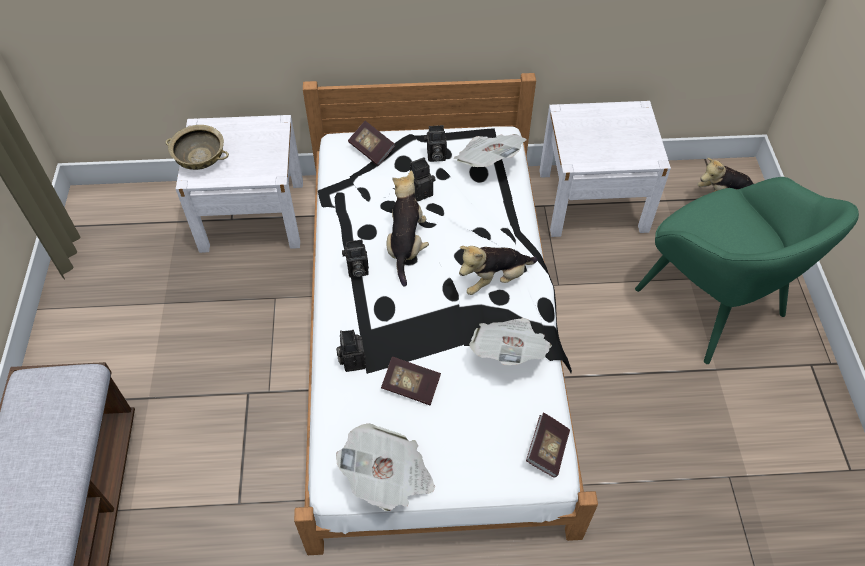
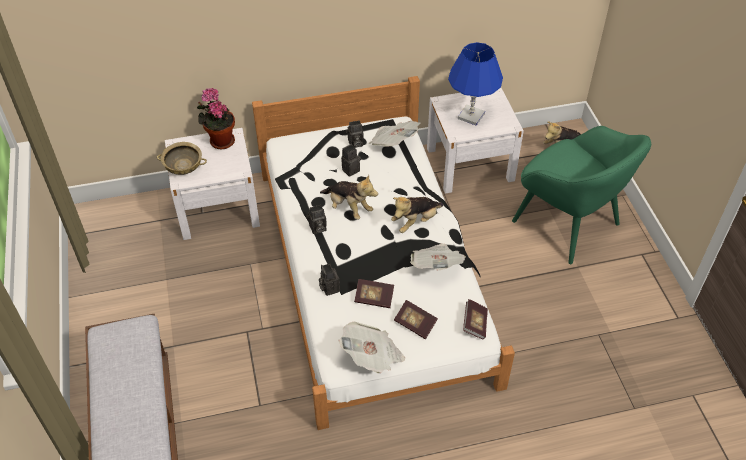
camera: 10 degrees left, 5 degrees down
book [348,121,395,166] -> book moved to [394,300,438,339]
plush toy [387,170,429,287] -> plush toy turned 135 degrees clockwise [320,175,378,220]
none -> potted plant [197,88,235,150]
none -> blue table lamp [448,42,503,126]

